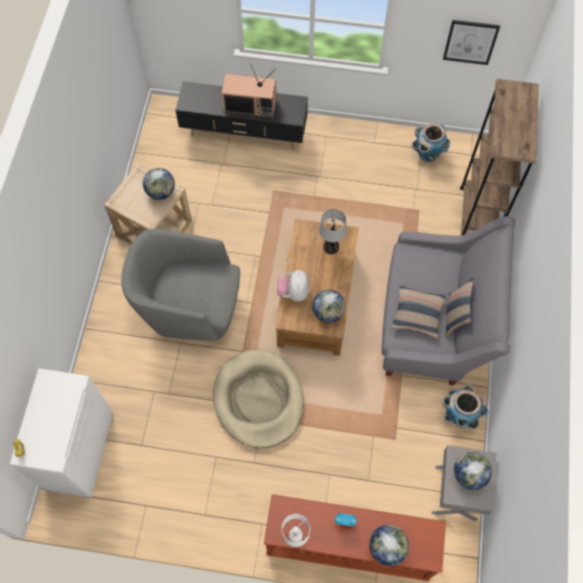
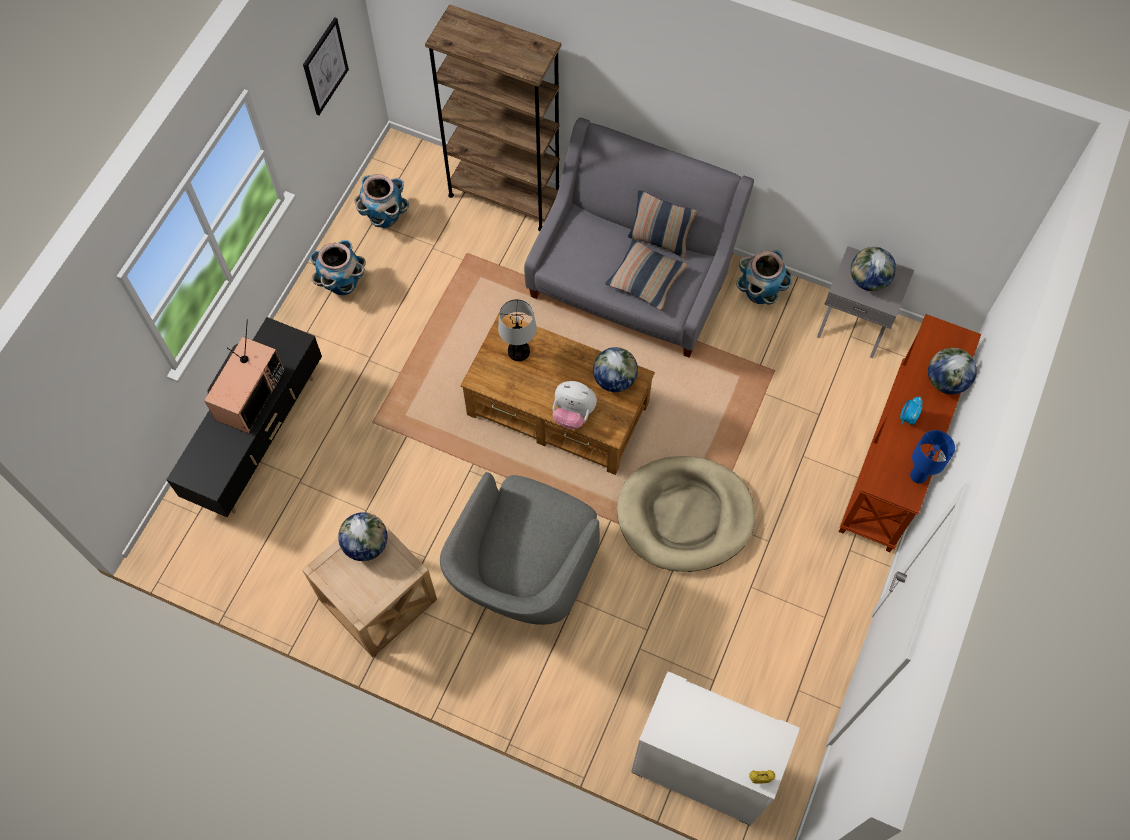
camera: 75 degrees left, 0 degrees up
white table lamp [282,514,310,547] -> blue table lamp [910,430,955,484]
none -> planter [310,240,366,295]

